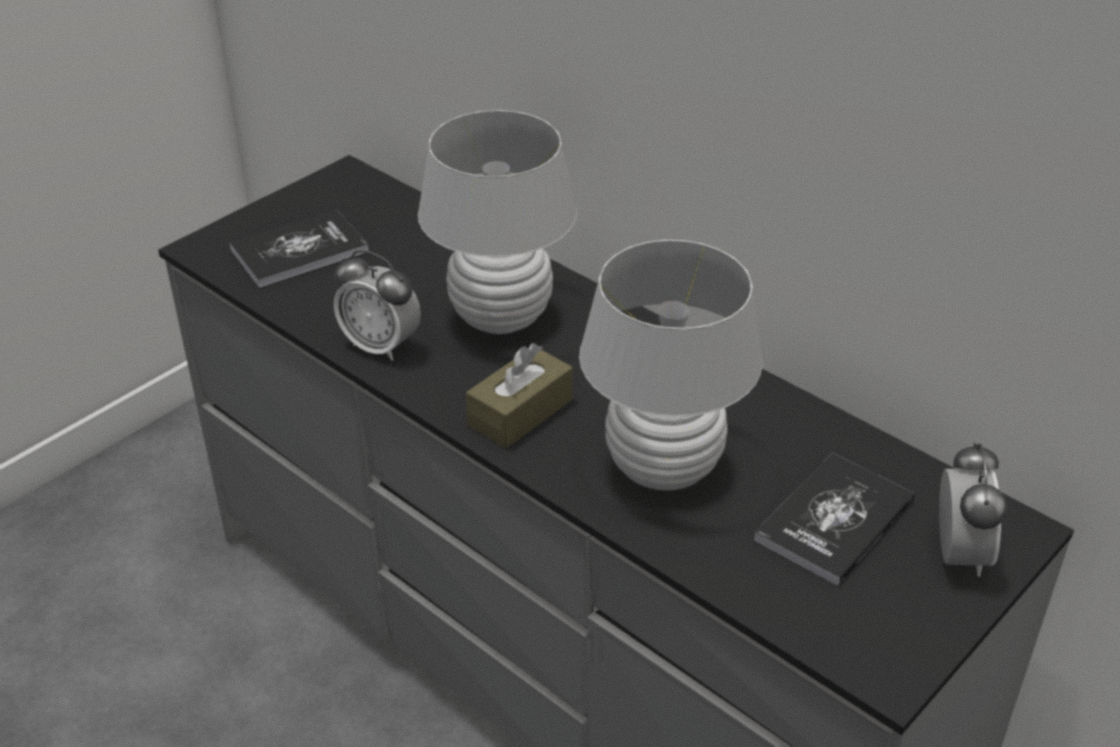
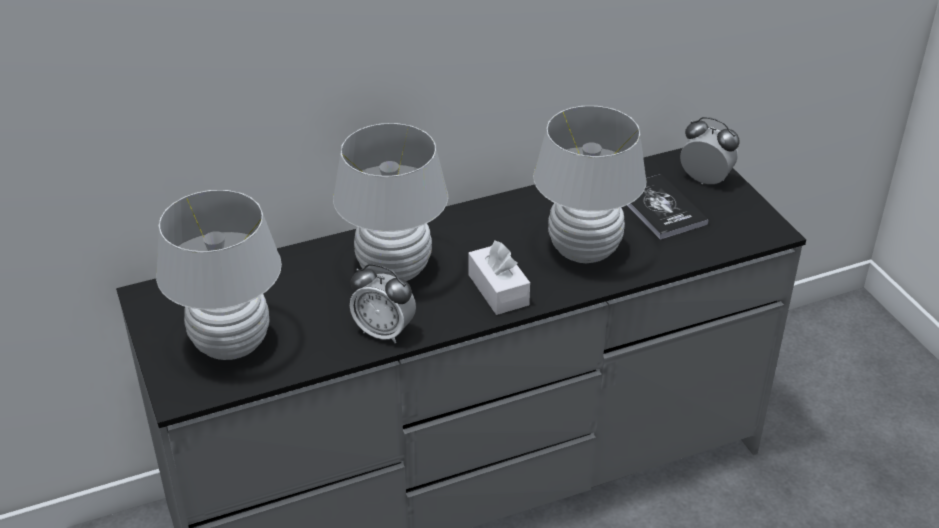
camera: 65 degrees left, 0 degrees up
book [229,210,369,288] -> white table lamp [156,190,282,360]
alarm clock [334,250,421,361] -> alarm clock turned 60 degrees clockwise [350,264,416,344]
brown tissue box [466,343,572,448] -> white tissue box [469,240,530,315]

